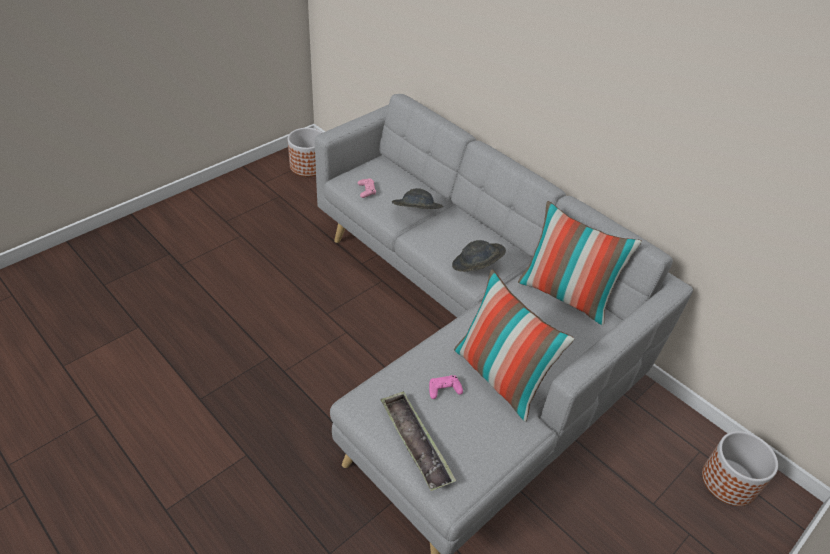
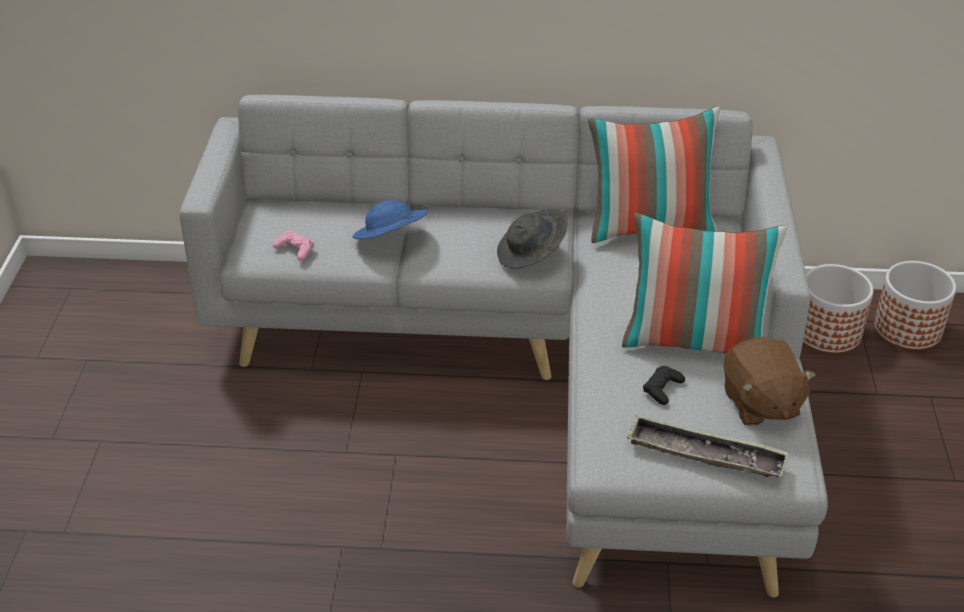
camera: 40 degrees left, 5 degrees down
planter [288,128,322,177] -> planter moved to [803,264,874,354]
grey hat [392,188,444,209] -> blue hat [352,200,427,239]
pink game controller [429,375,463,399] -> black game controller [643,366,685,405]
none -> brown plush toy [723,337,816,426]

